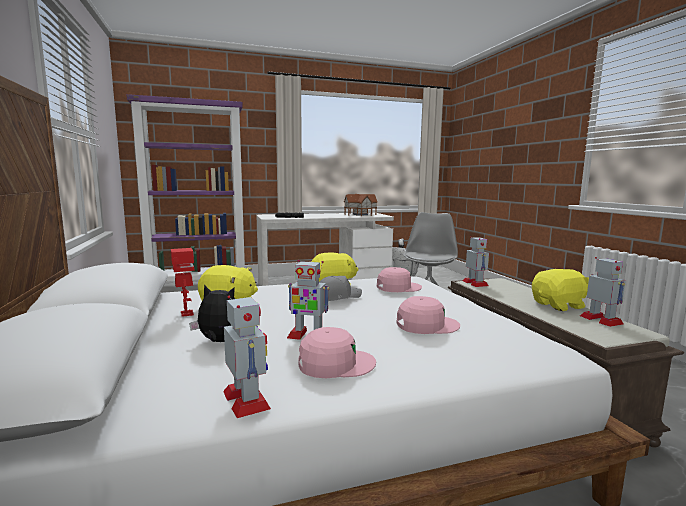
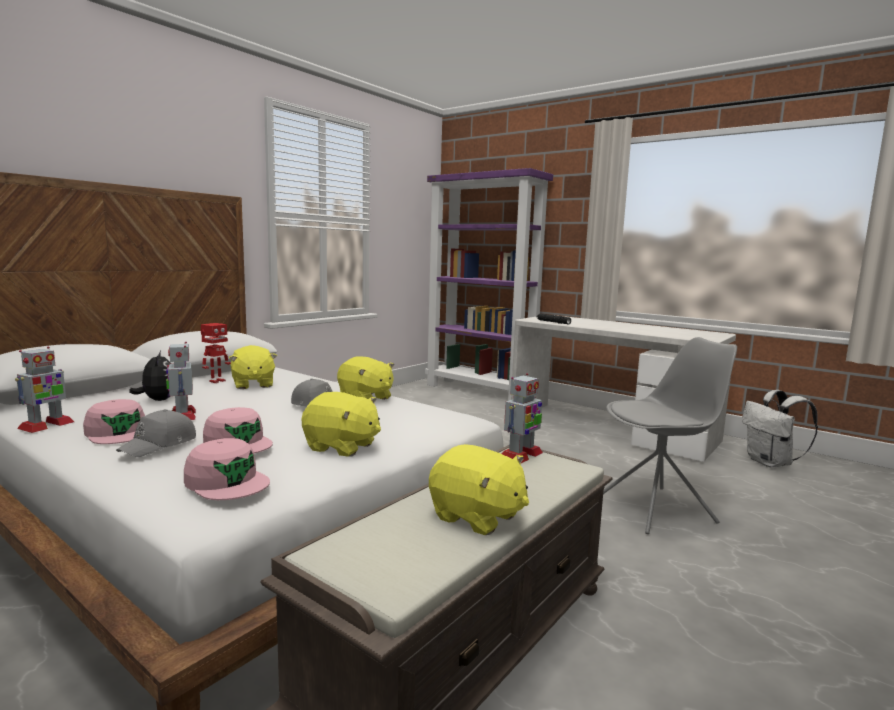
camera: 55 degrees right, 0 degrees up
toy house [344,194,377,216] -> none
pink cap [377,267,422,292] -> pink cap moved to [184,438,270,500]
toy robot [580,257,626,327] -> none
none -> grey cap [116,409,196,457]
none -> yellow plush toy [301,392,381,457]

